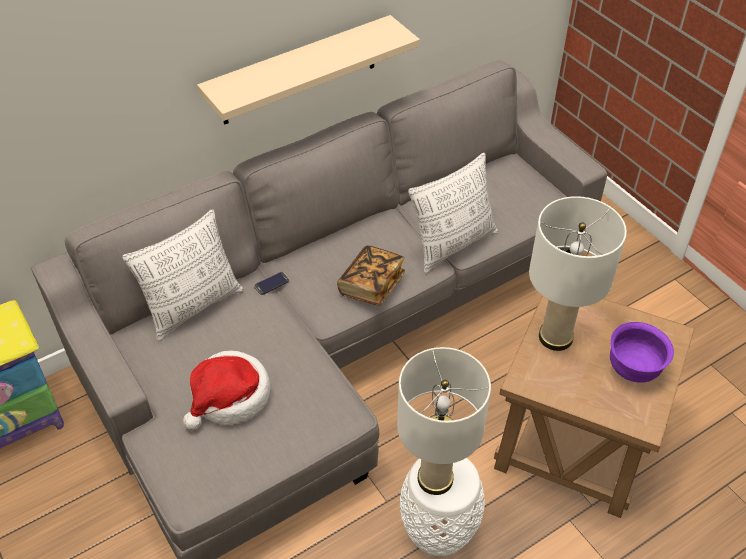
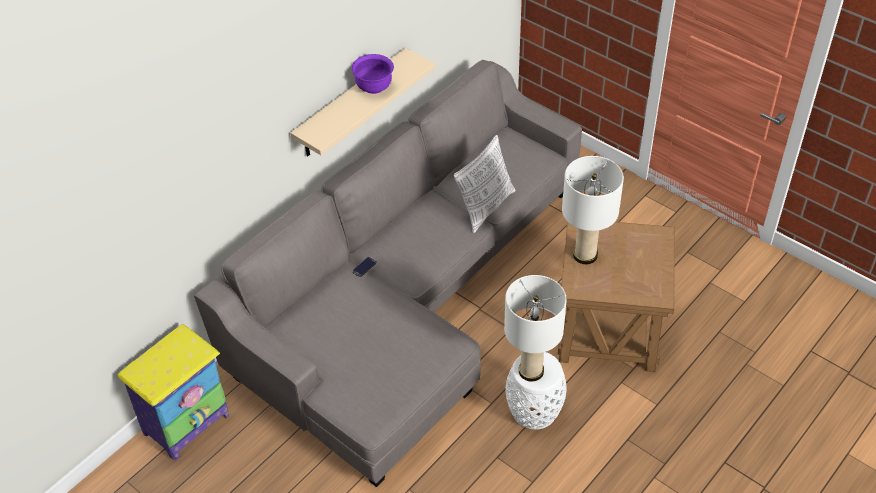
camera: 15 degrees left, 0 degrees up
pillow [122,209,244,341] -> none
hat [183,351,271,430] -> none
book [337,245,405,306] -> none
purple bowl [610,322,674,383] -> purple bowl moved to [352,54,394,94]

